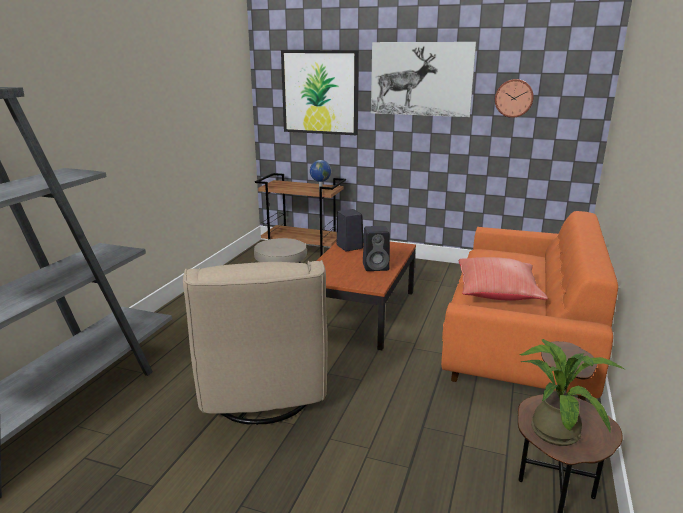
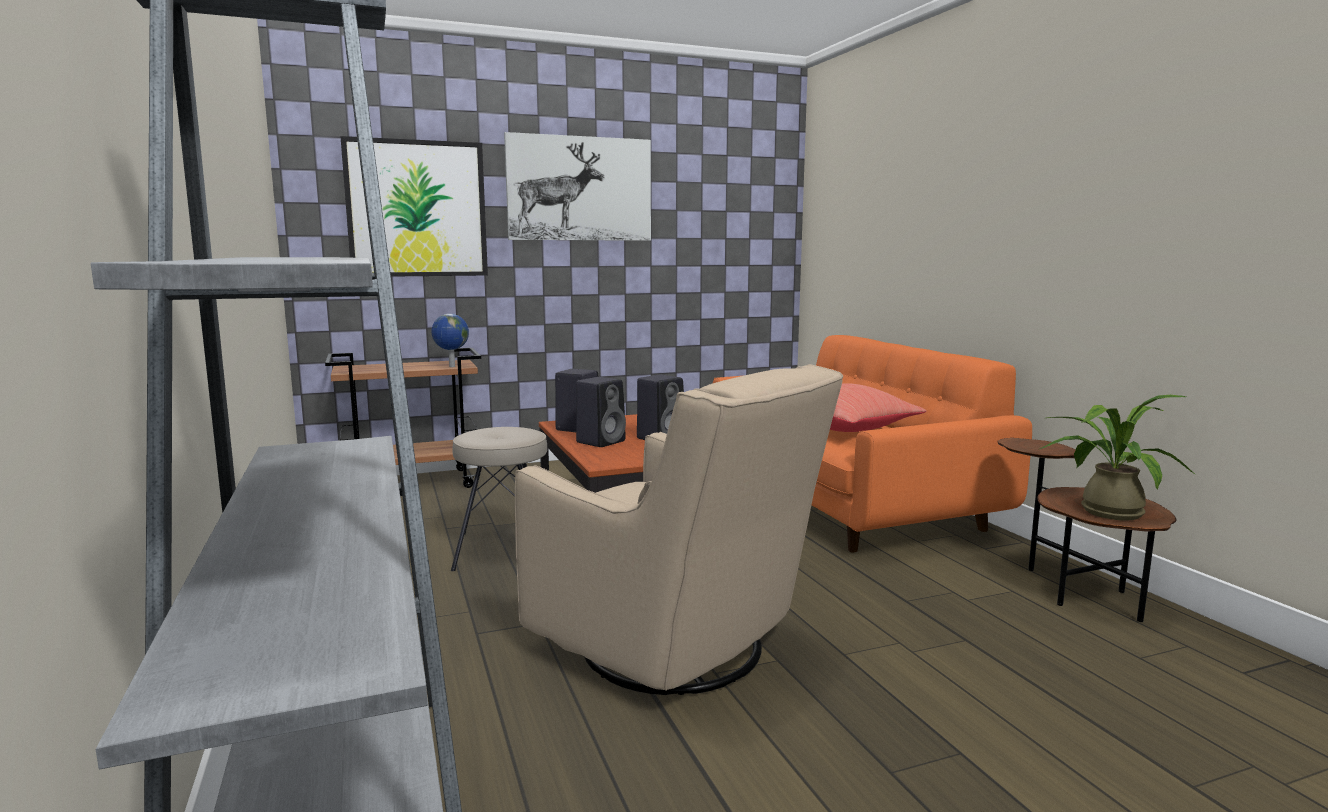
camera: 40 degrees left, 10 degrees down
wall clock [495,79,534,118] -> none
none -> black speaker [576,377,626,447]

